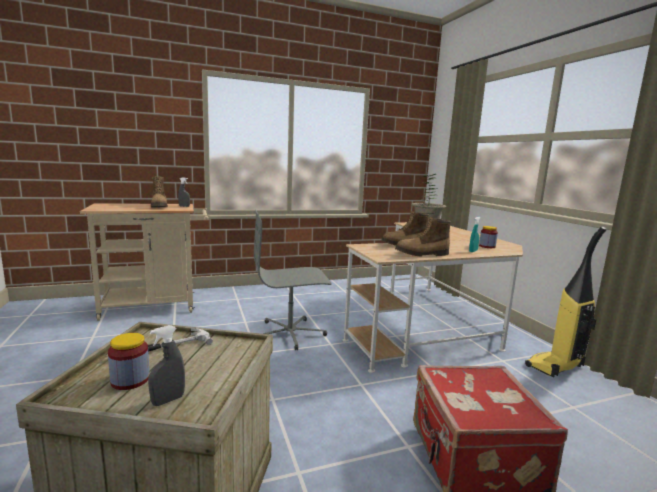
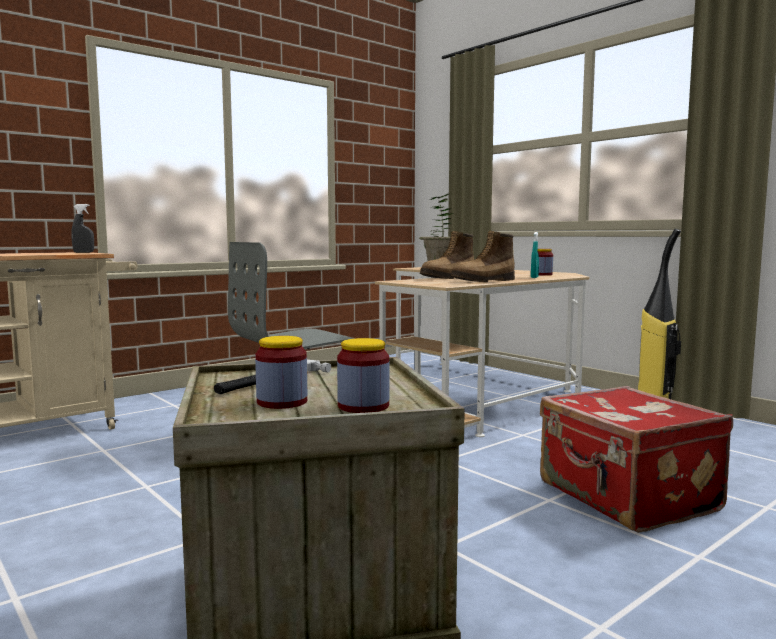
camera: 20 degrees left, 5 degrees down
grey spray bottle [148,325,185,406] -> jar [337,338,389,413]
boot [151,176,168,207] -> none

